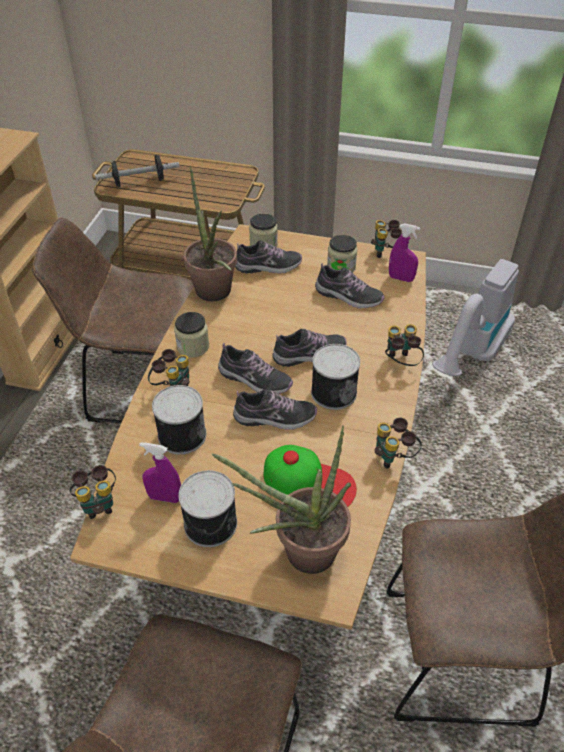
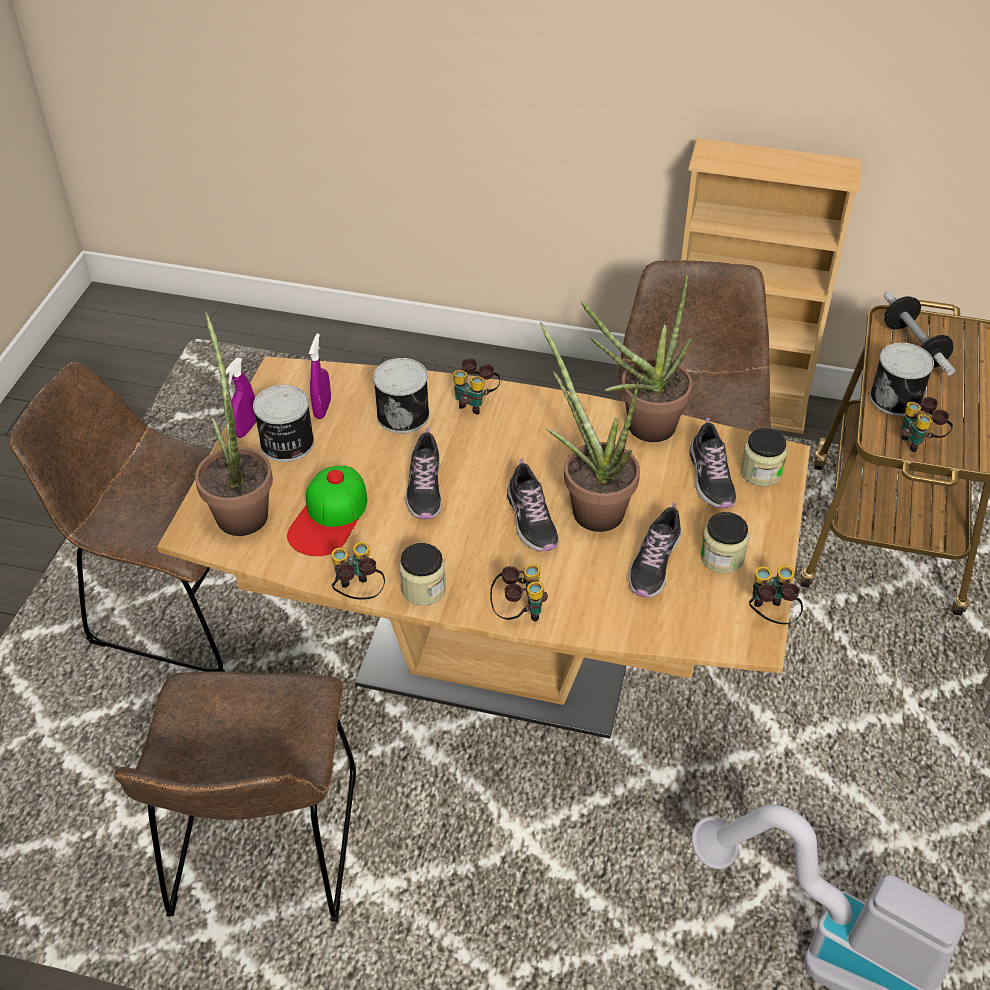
camera: 90 degrees right, 0 degrees up
binoculars [70,465,116,519] -> binoculars moved to [901,397,953,452]
jar [174,312,209,358] -> jar moved to [399,543,446,606]
shoe [218,343,293,394] -> none
can [311,344,360,410] -> can moved to [870,343,934,416]
purple spray bottle [389,223,420,282] -> purple spray bottle moved to [225,358,257,438]
none -> potted plant [540,322,640,532]

